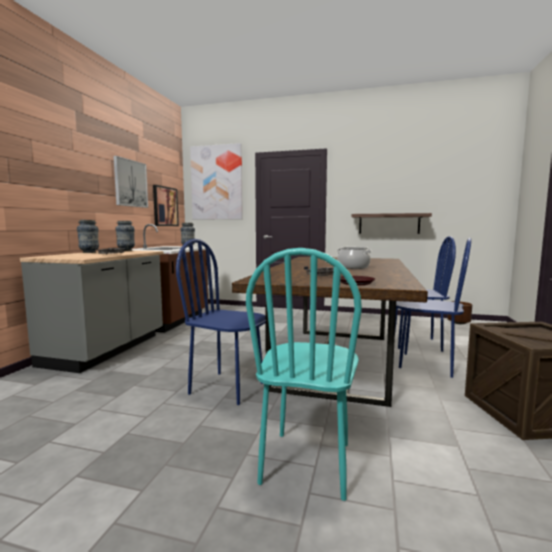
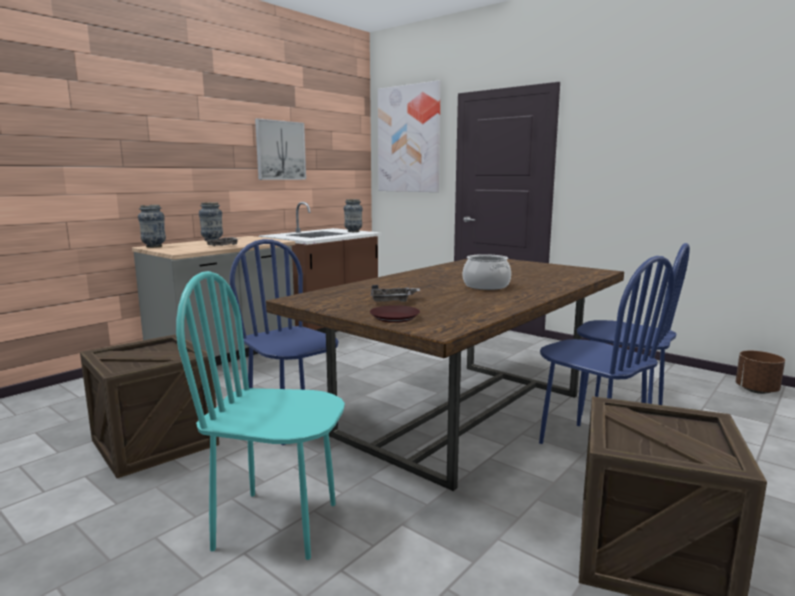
camera: 25 degrees right, 5 degrees up
vase [115,221,135,251] -> vase moved to [138,205,166,248]
picture [153,185,179,226] -> none
turquoise chair [246,248,362,501] -> turquoise chair turned 60 degrees clockwise [176,271,345,560]
shelf [352,213,432,234] -> none
none -> crate [80,334,219,478]

